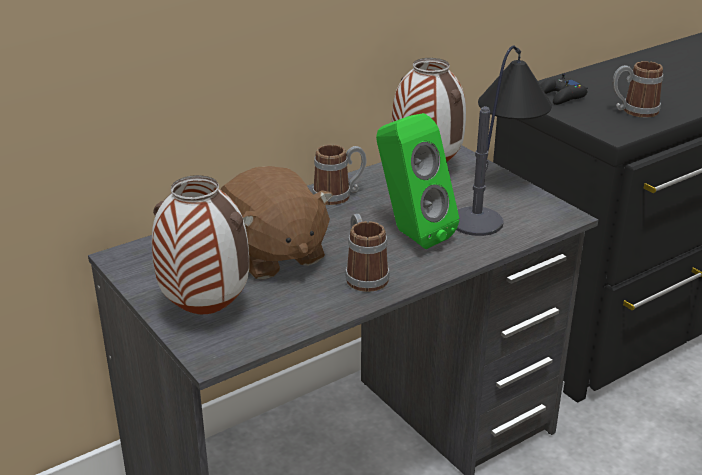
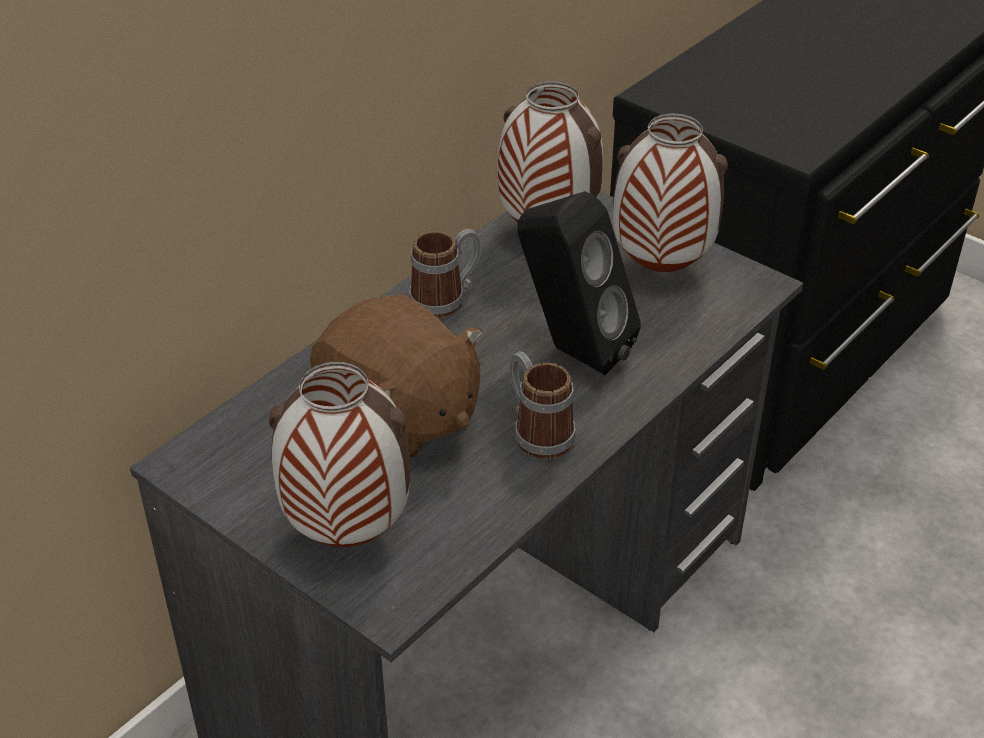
camera: 15 degrees left, 10 degrees up
green speaker [376,113,459,249] -> black speaker [517,191,641,375]
table lamp [456,46,552,236] -> vase [613,113,728,272]
black game controller [540,73,588,105] -> none
mug [613,61,663,118] -> none

